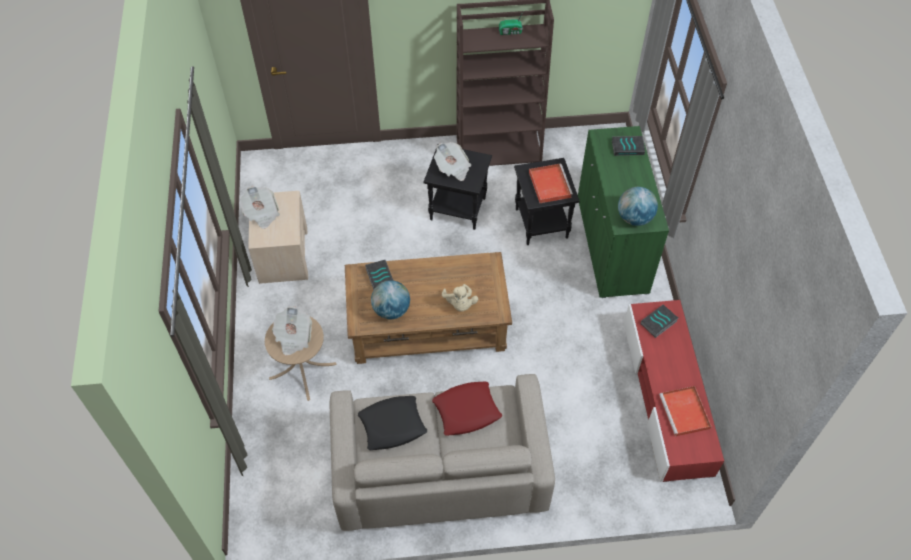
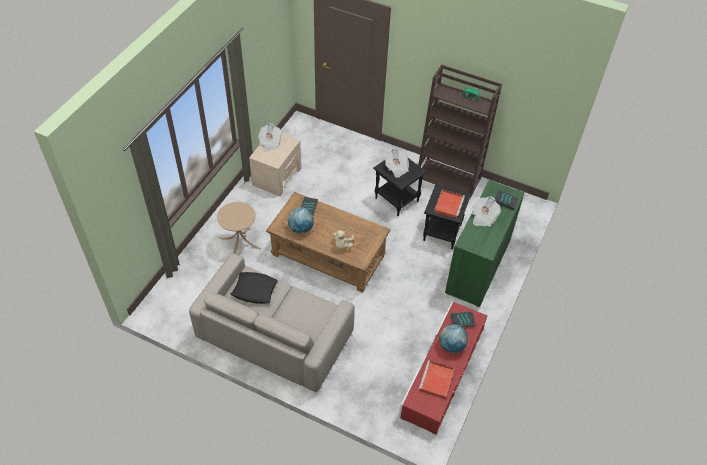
camera: 30 degrees right, 5 degrees down
newspaper [272,306,312,356] -> newspaper moved to [472,196,501,227]
red pillow [432,381,502,436] -> none
globe [618,187,658,226] -> globe moved to [439,324,468,353]

